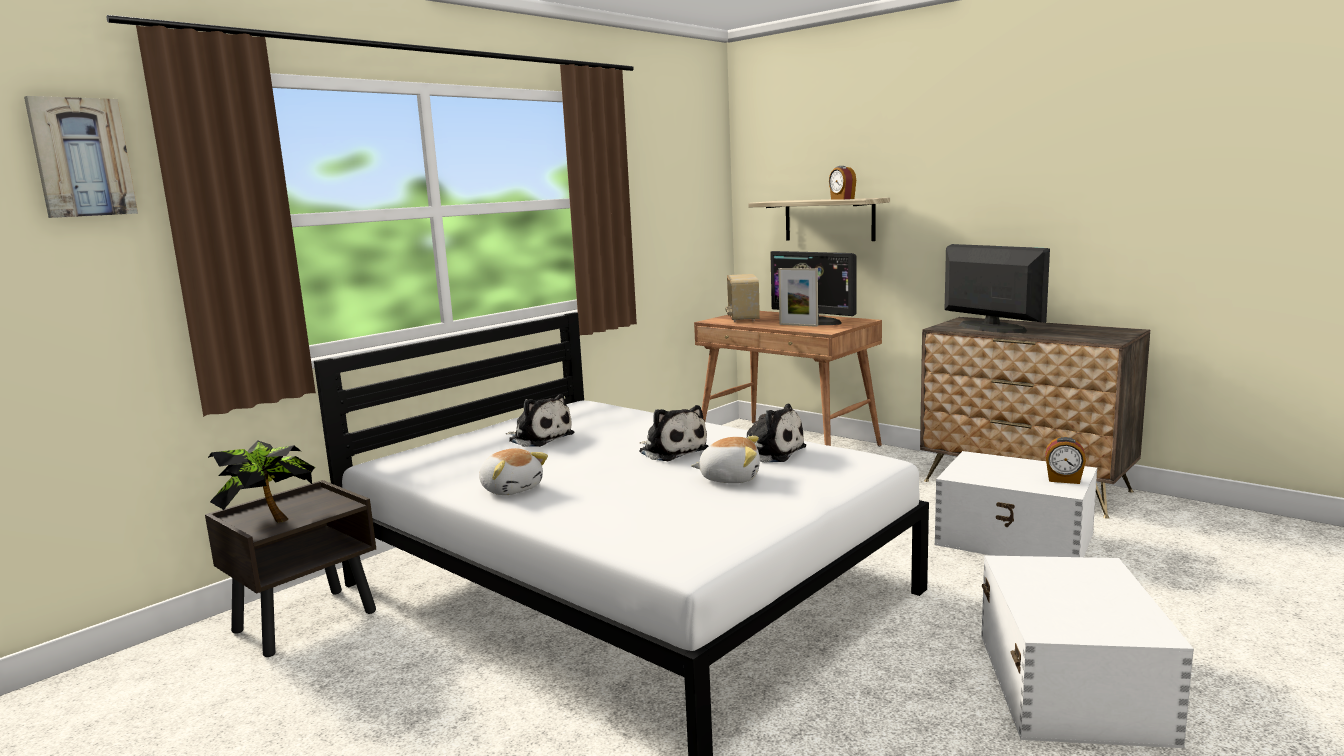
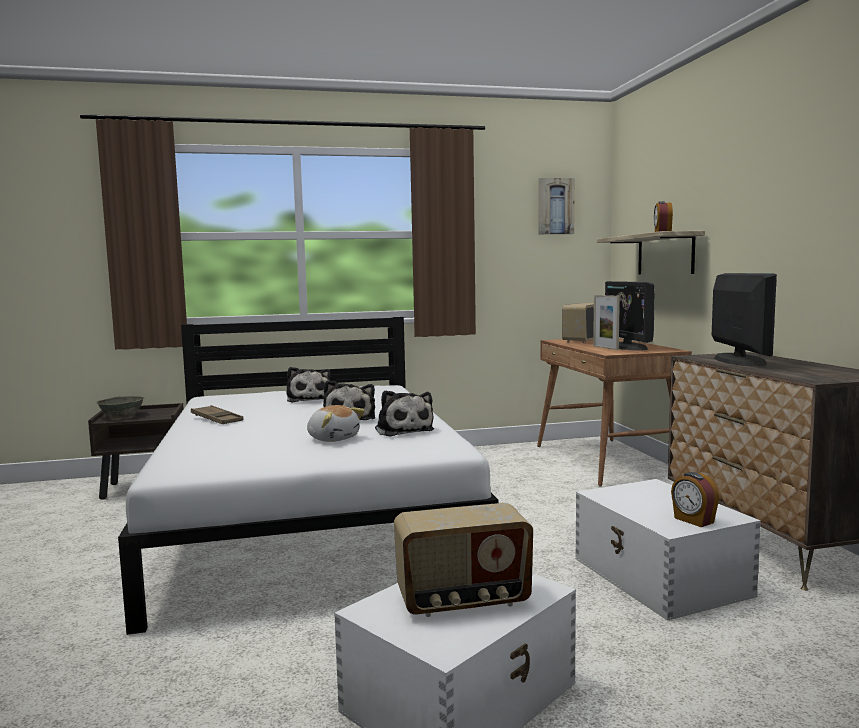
camera: 35 degrees right, 5 degrees down
picture [24,96,138,218] -> picture moved to [538,178,575,234]
potted plant [208,440,316,523] -> grey bowl [96,396,144,418]
plush toy [479,448,548,495] -> brown tray [191,405,243,424]
none -> radio [394,503,533,617]

